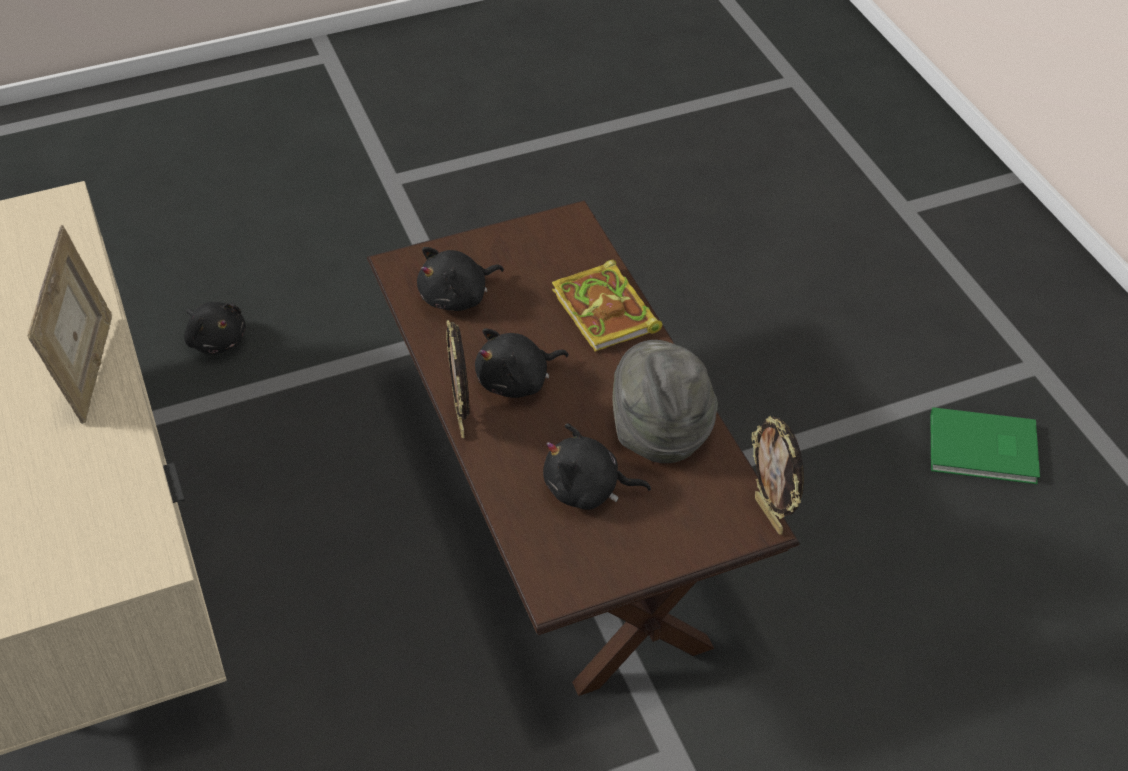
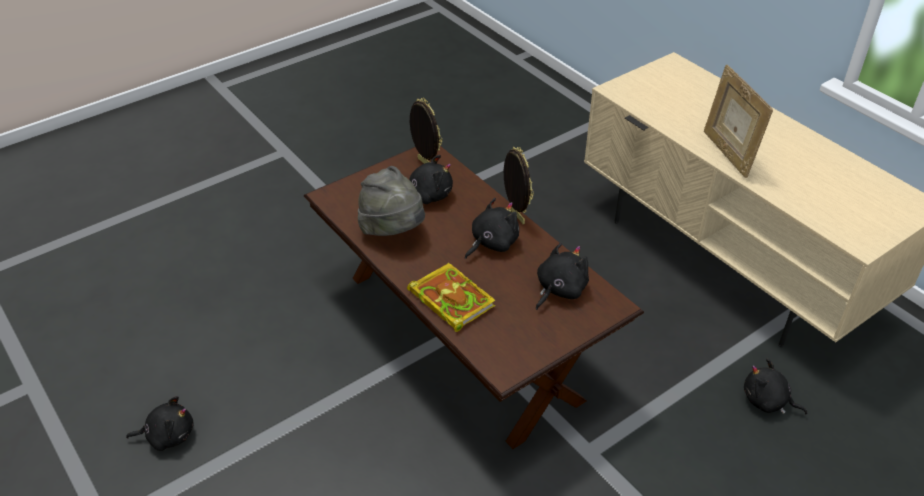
camera: 165 degrees right, 5 degrees down
picture frame [752,416,804,535] -> picture frame moved to [410,98,442,164]
green book [930,407,1040,484] -> black plush toy [126,396,193,451]

